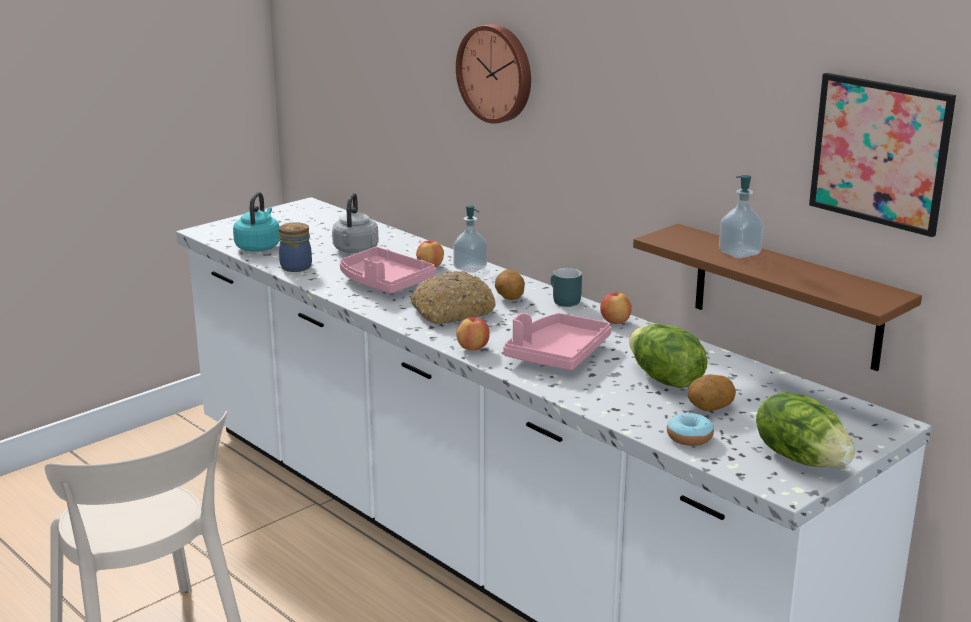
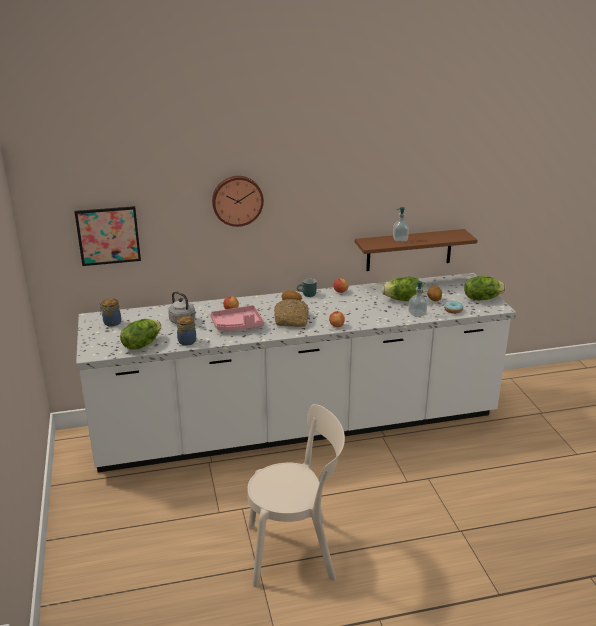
camera: 60 degrees left, 5 degrees up
turquoise kettle [233,192,280,252] -> lettuce [120,319,161,350]
soap dispenser [453,205,488,272] -> soap dispenser moved to [408,281,427,317]
pink tray [503,313,611,370] -> none
picture [809,73,956,237] -> picture moved to [74,206,141,266]
none -> jar [100,298,121,327]

